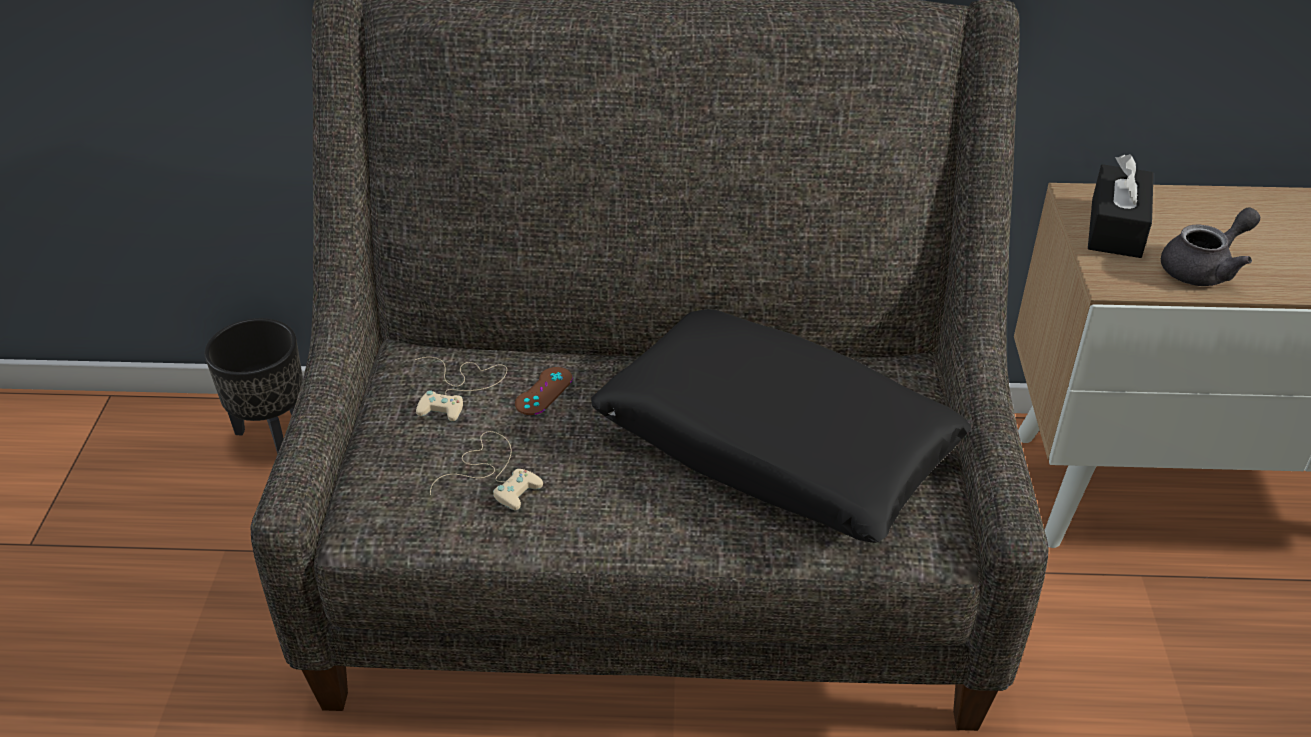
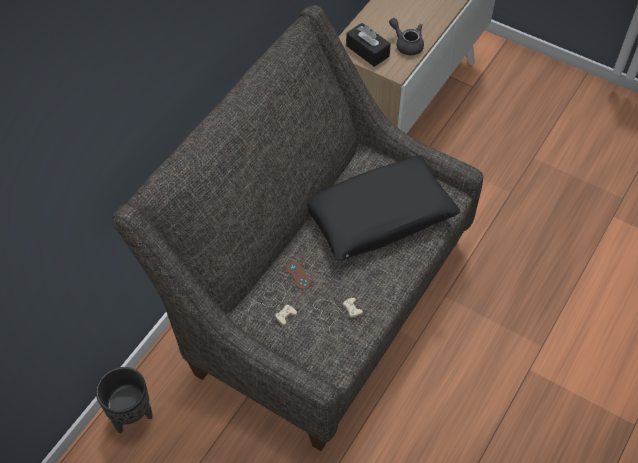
camera: 60 degrees left, 15 degrees up
grey teapot [1161,208,1260,286] -> grey teapot turned 45 degrees counterclockwise [389,18,424,55]

